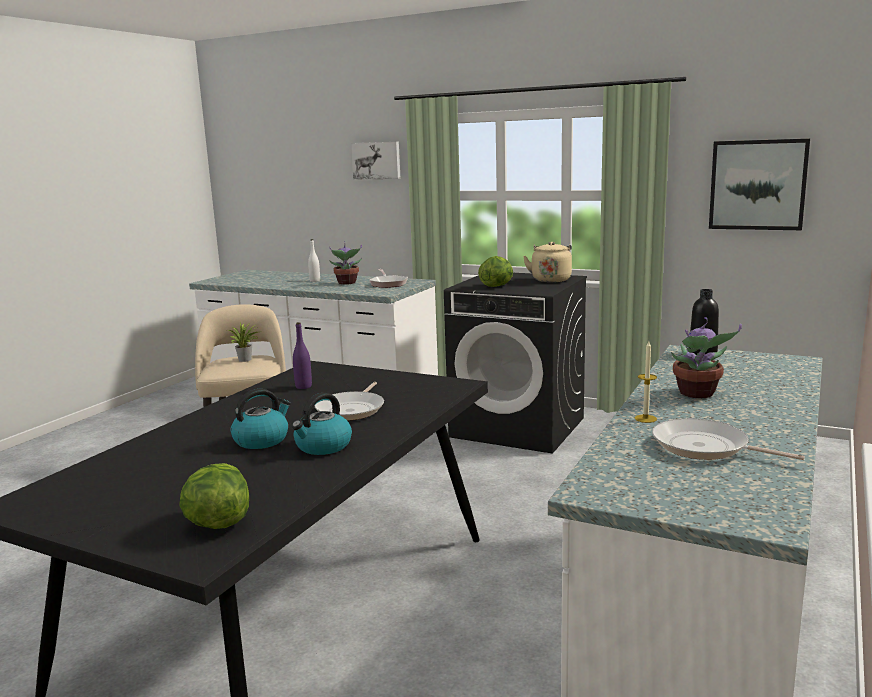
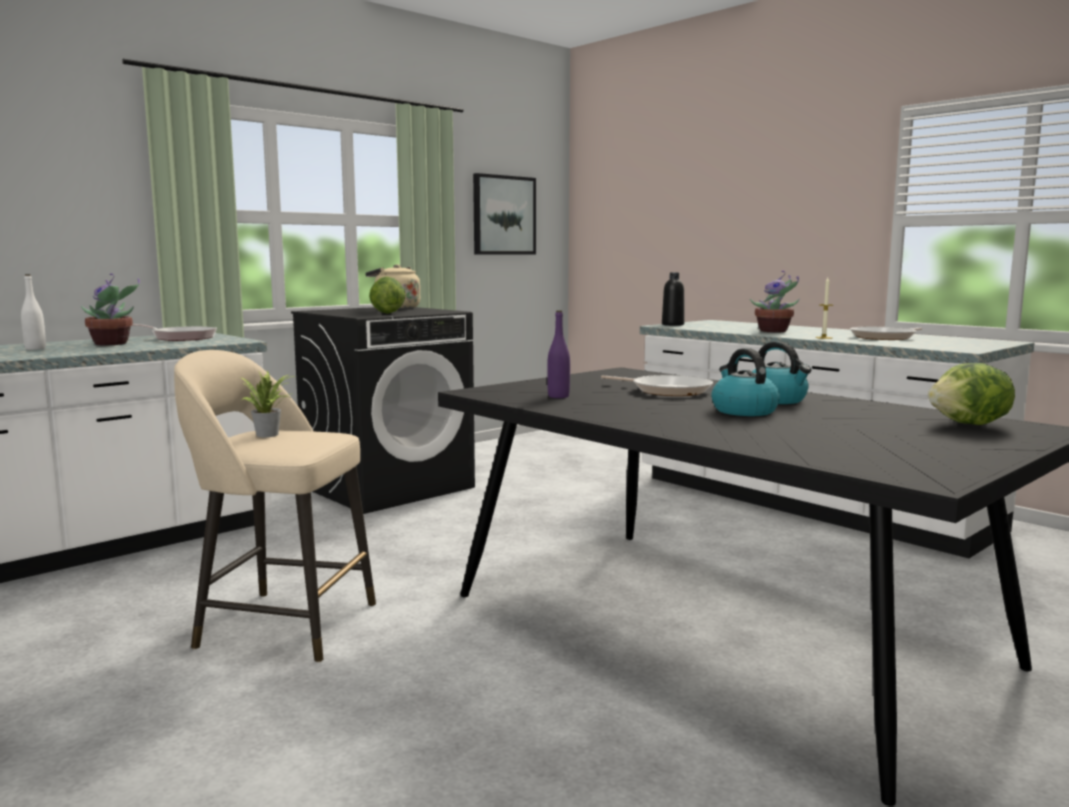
camera: 70 degrees left, 5 degrees down
picture [351,142,401,179] -> none

